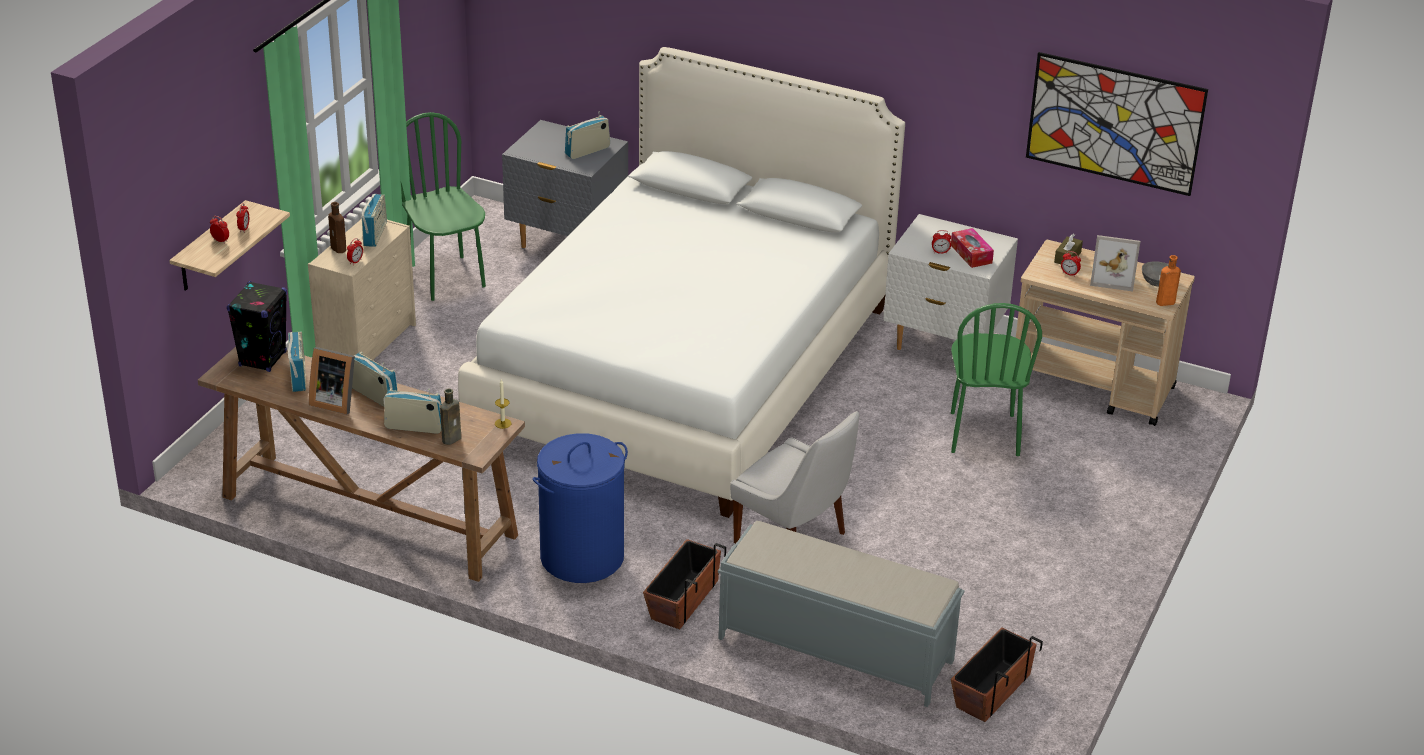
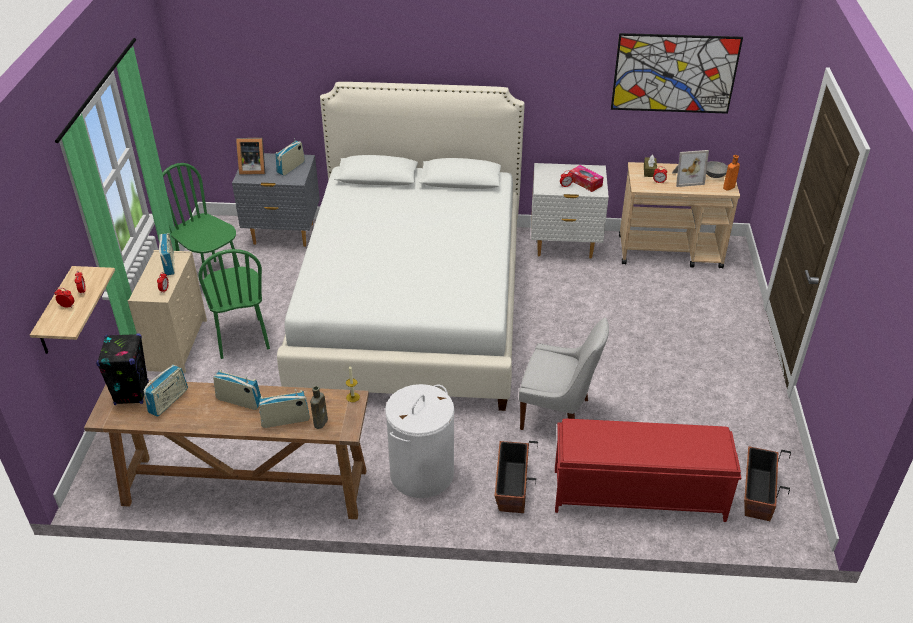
camera: 20 degrees left, 5 degrees up
radio [288,332,306,392] -> radio turned 60 degrees clockwise [144,365,188,417]
picture frame [309,347,355,414] -> picture frame moved to [236,138,265,174]
brown bottle [328,202,346,253] -> none
blue laundry basket [533,433,628,583] -> white laundry basket [385,384,455,498]
grey bench [718,521,965,707] -> red bench [555,419,741,522]
green chair [951,303,1042,456] -> green chair moved to [198,249,270,359]

